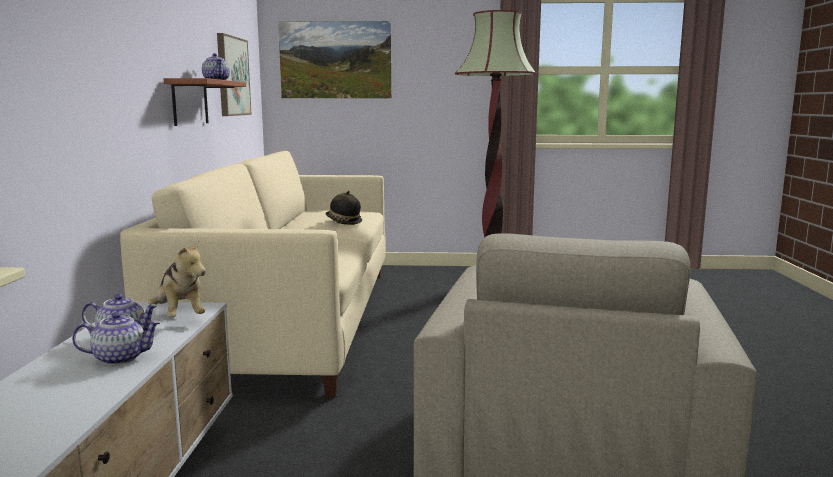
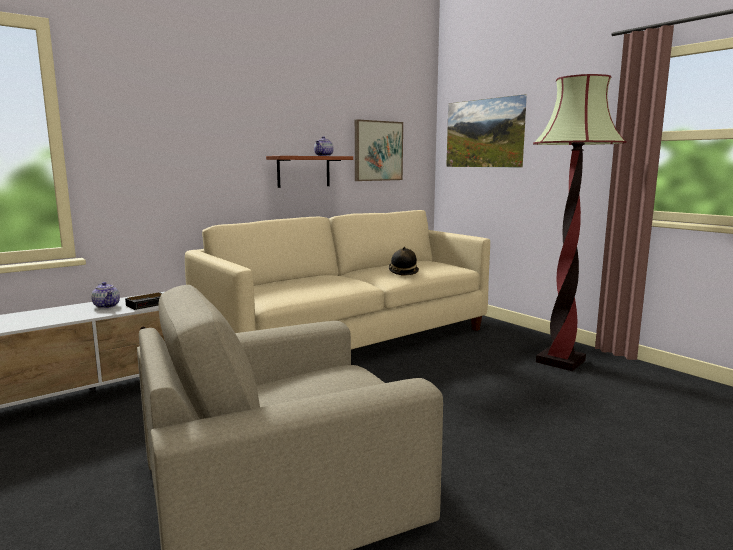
camera: 50 degrees right, 0 degrees up
teapot [72,312,161,365] -> none
plush toy [148,241,206,317] -> alarm clock [125,292,163,310]

